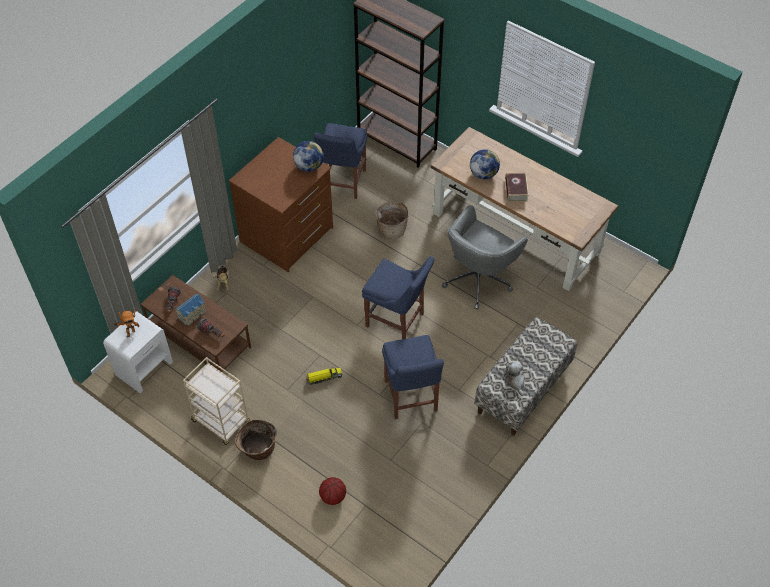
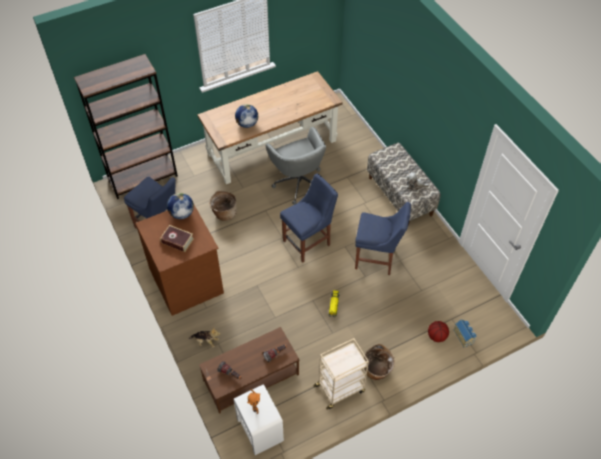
camera: 65 degrees left, 0 degrees up
toy house [175,294,206,326] -> toy house moved to [453,320,477,347]
book [505,173,529,202] -> book moved to [160,225,194,252]

